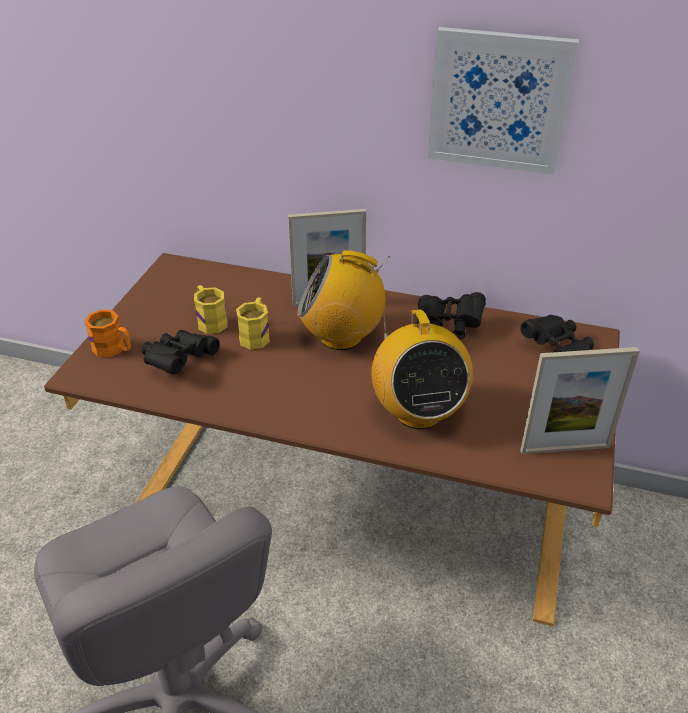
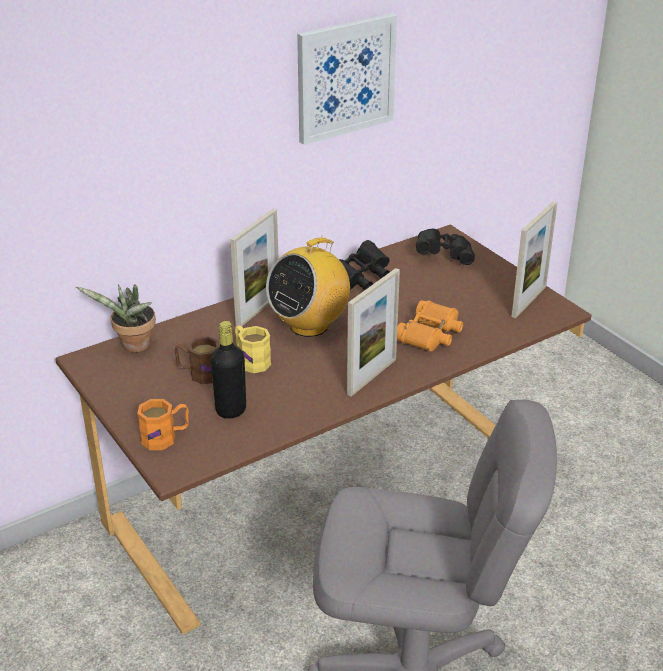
camera: 50 degrees left, 5 degrees down
black binoculars [141,330,220,375] -> black bottle [211,321,246,419]
yellow mug [194,285,228,334] -> brown mug [175,336,220,384]
radio [372,310,473,429] -> orange binoculars [397,300,463,352]
none -> potted plant [76,284,156,352]
none -> picture frame [347,268,400,396]

